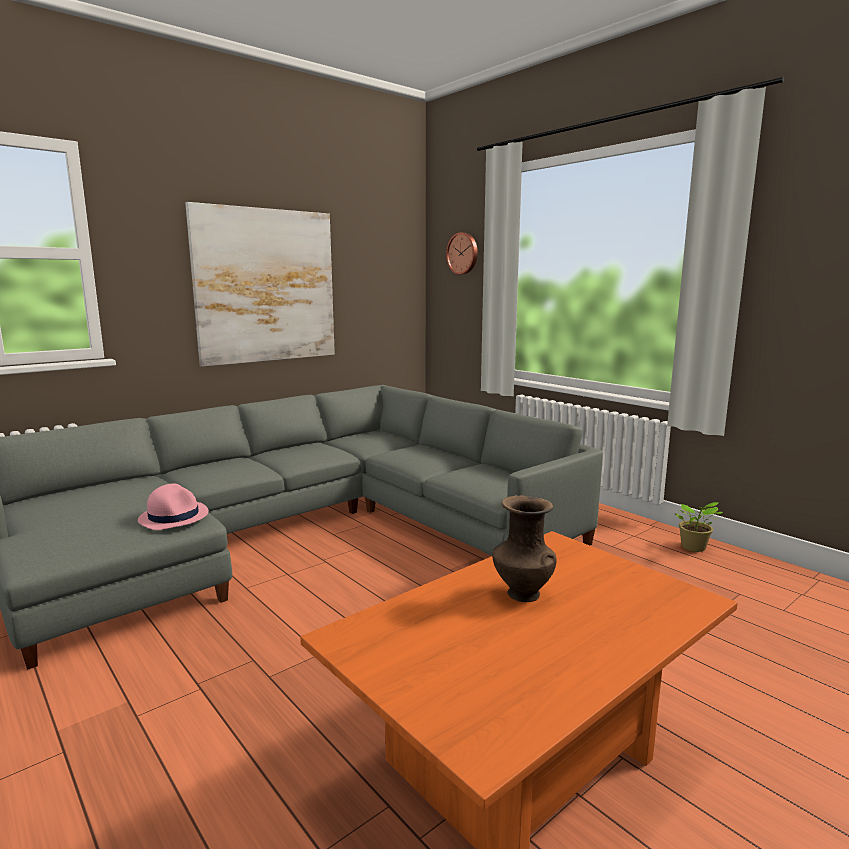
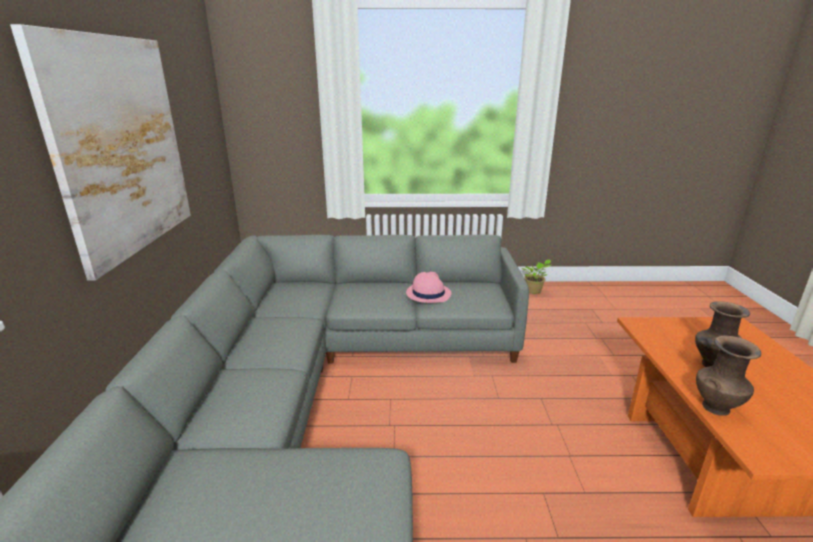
camera: 50 degrees left, 10 degrees up
pink hat [138,483,209,530] -> pink hat moved to [406,272,451,303]
wall clock [446,232,478,274] -> none
none -> brown vase [696,336,761,416]

